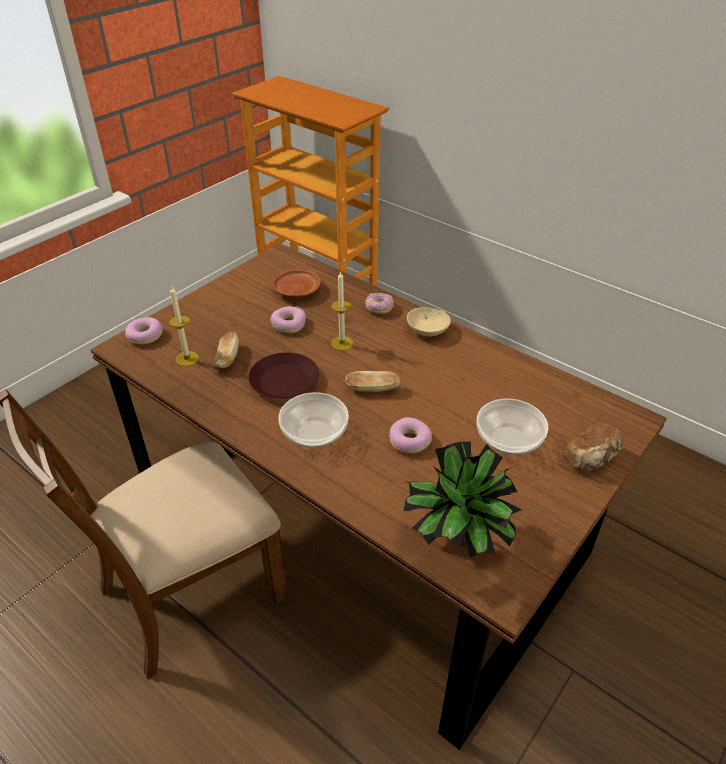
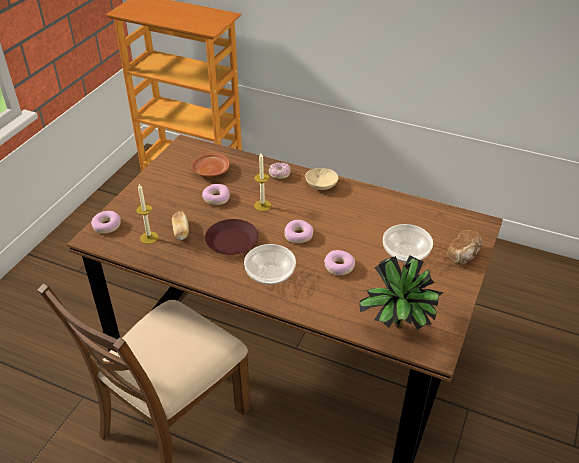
camera: 15 degrees left, 0 degrees up
bread [345,371,400,392] -> donut [284,220,313,243]

